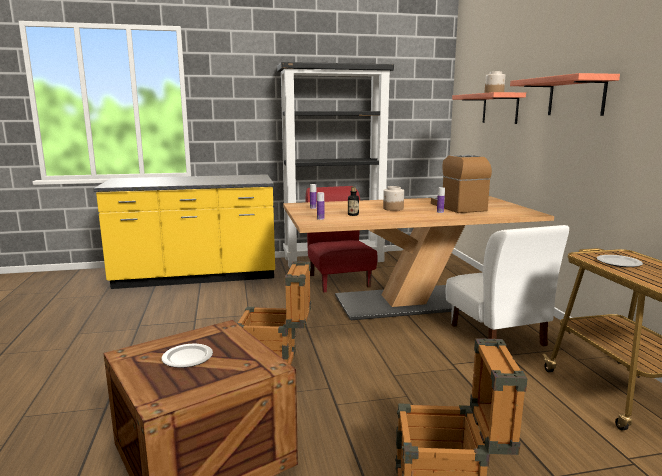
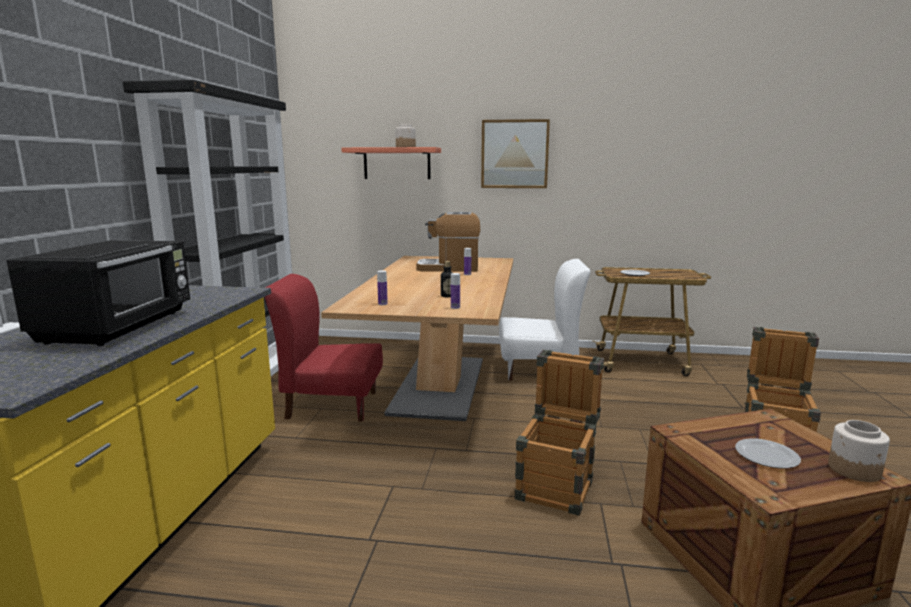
camera: 70 degrees left, 0 degrees up
jar [383,186,404,211] -> jar moved to [828,420,890,482]
shelf [510,73,620,116] -> picture [481,119,550,188]
none -> black microwave [6,240,190,346]

